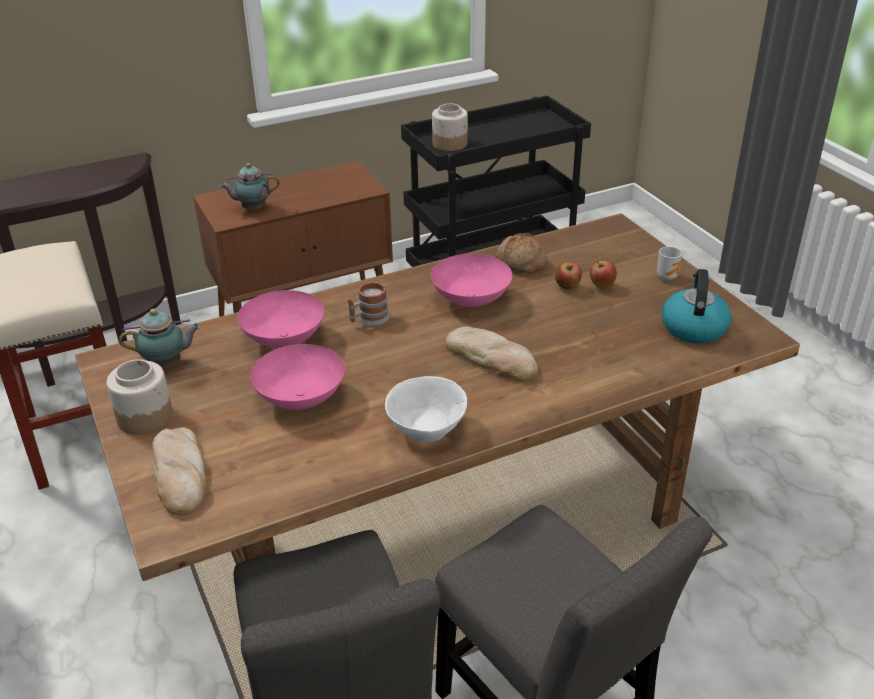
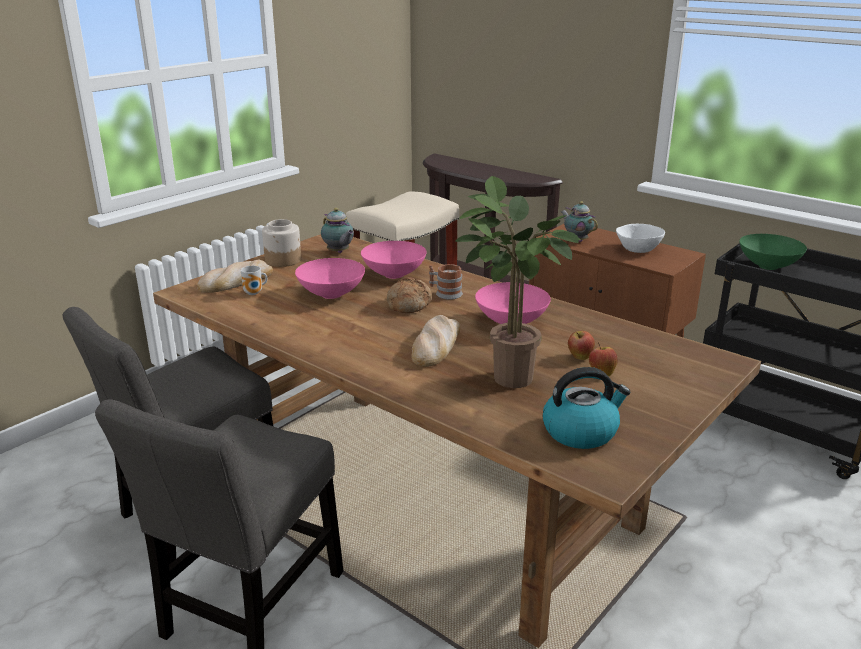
camera: 65 degrees right, 10 degrees down
white bowl [385,376,467,442] -> white bowl moved to [616,224,665,253]
jar [432,103,468,151] -> green bowl [739,234,807,270]
bread [496,233,547,273] -> bread moved to [387,278,432,313]
mug [657,246,682,281] -> mug moved to [241,266,267,295]
none -> potted plant [455,176,581,388]

